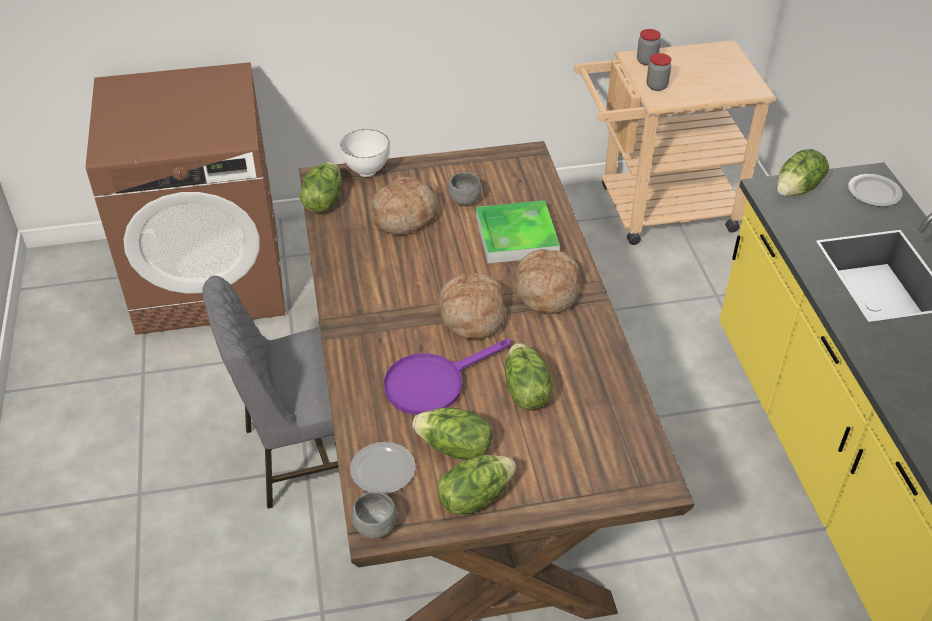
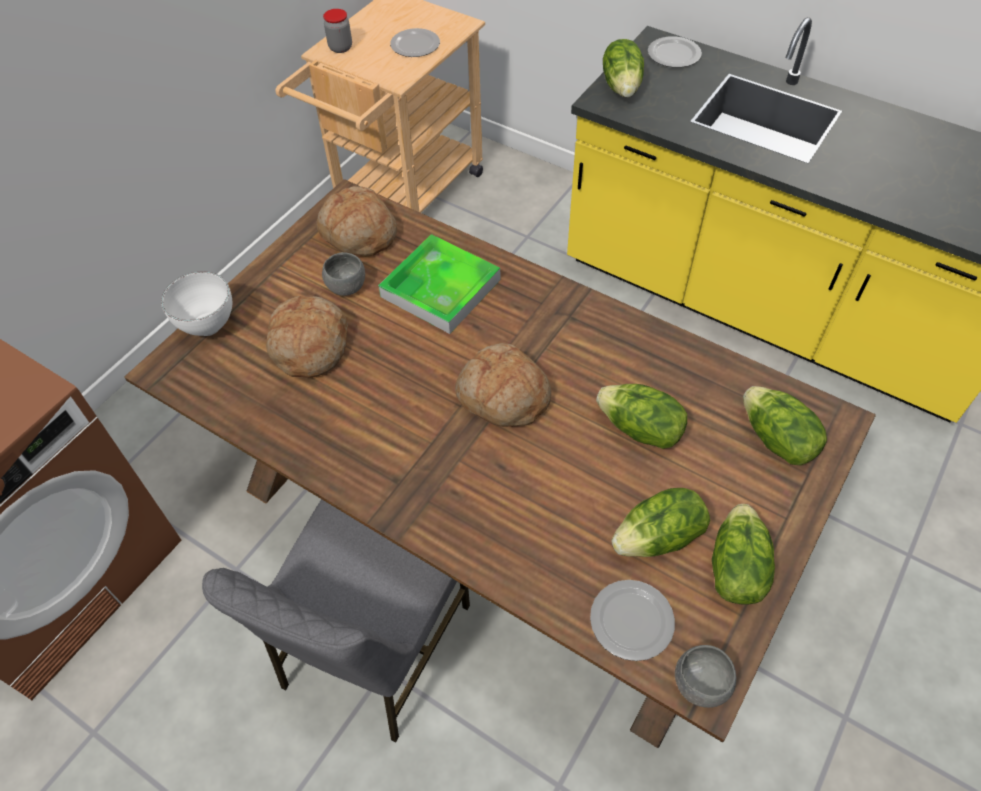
camera: 45 degrees left, 10 degrees up
lettuce [300,162,342,212] -> lettuce moved to [743,386,827,465]
purple frying pan [384,339,511,415] -> none
bread [515,249,580,314] -> bread moved to [316,186,397,256]
jar [646,53,671,91] -> none
none -> plate [390,28,440,57]

